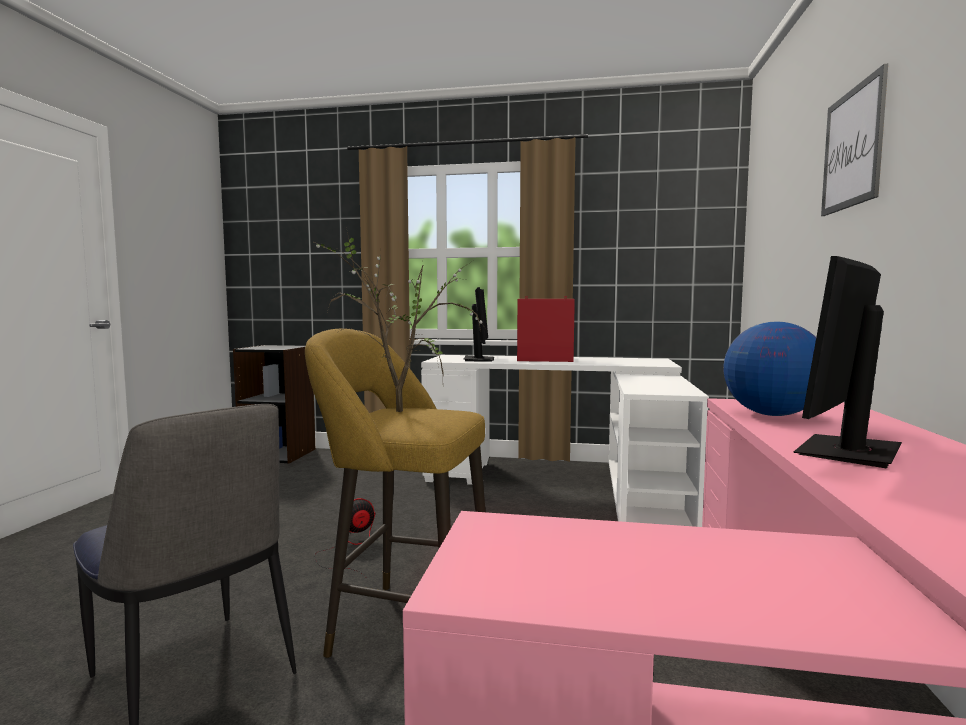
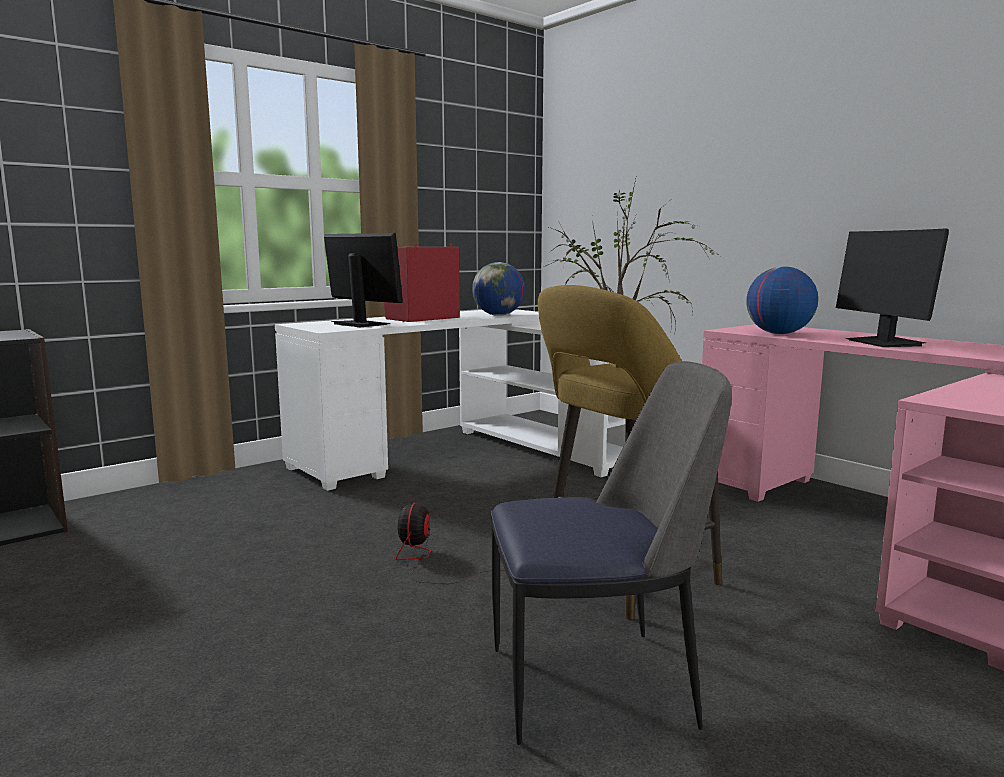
camera: 50 degrees left, 5 degrees up
picture [821,64,888,216] -> none
none -> globe [472,262,525,316]

